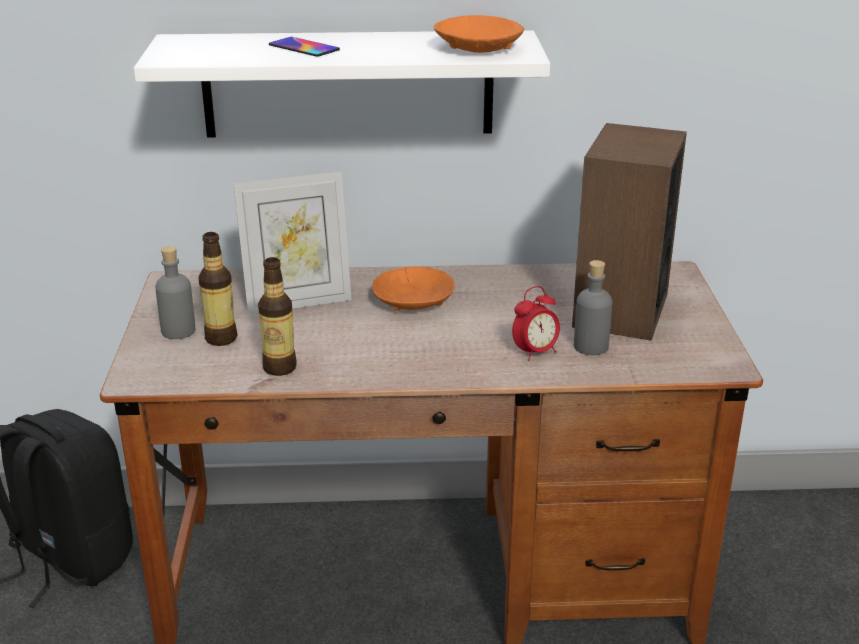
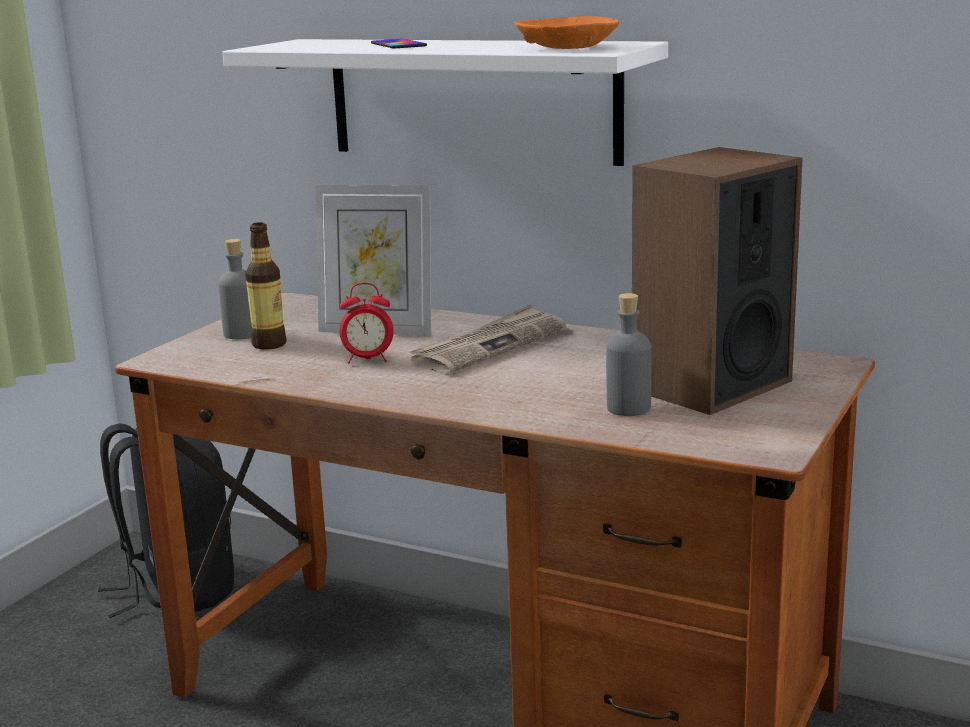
camera: 30 degrees right, 10 degrees down
bottle [258,257,297,376] -> none
orange bowl [372,267,455,311] -> newspaper [409,305,566,374]
alarm clock [512,286,560,361] -> alarm clock moved to [339,283,394,364]

